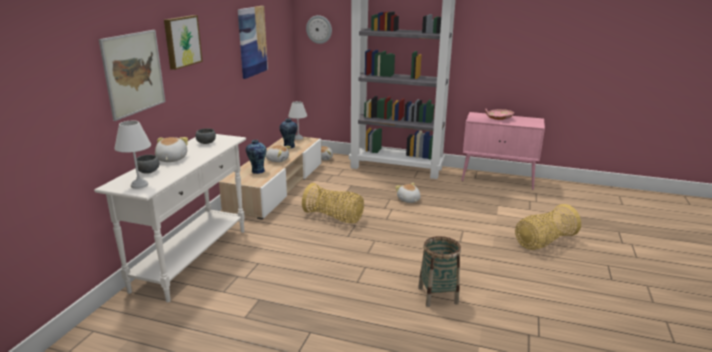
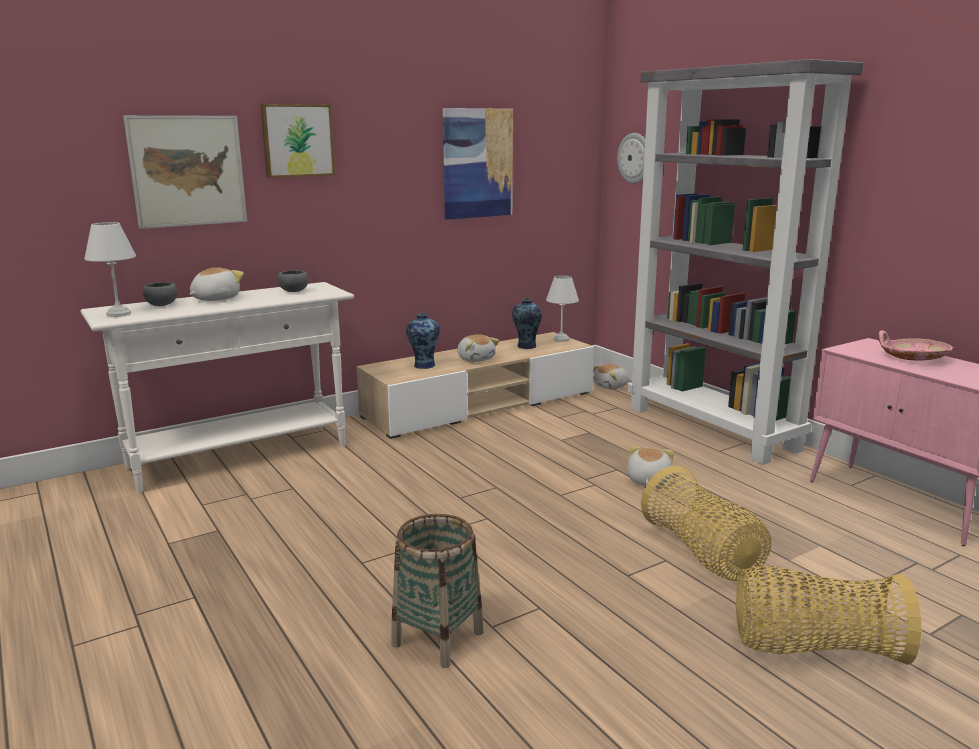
camera: 40 degrees right, 5 degrees down
basket [302,183,364,223] -> basket moved to [641,466,771,581]

